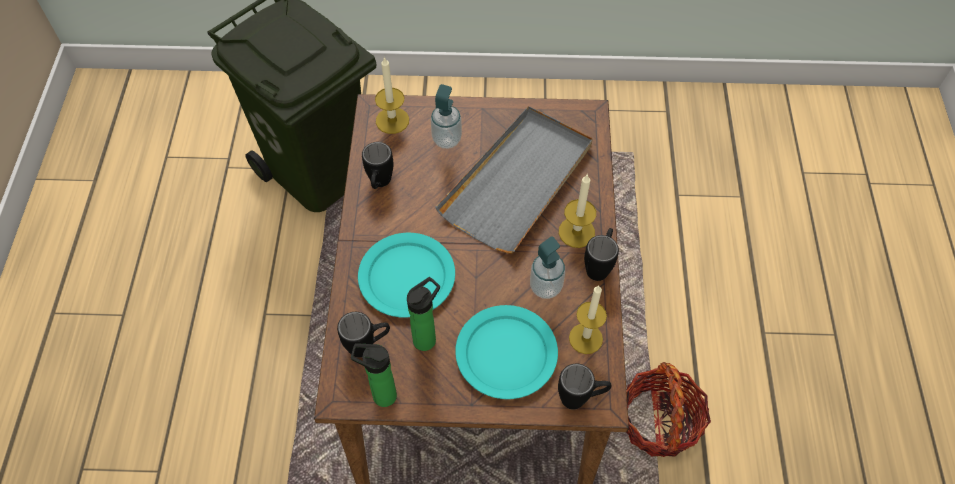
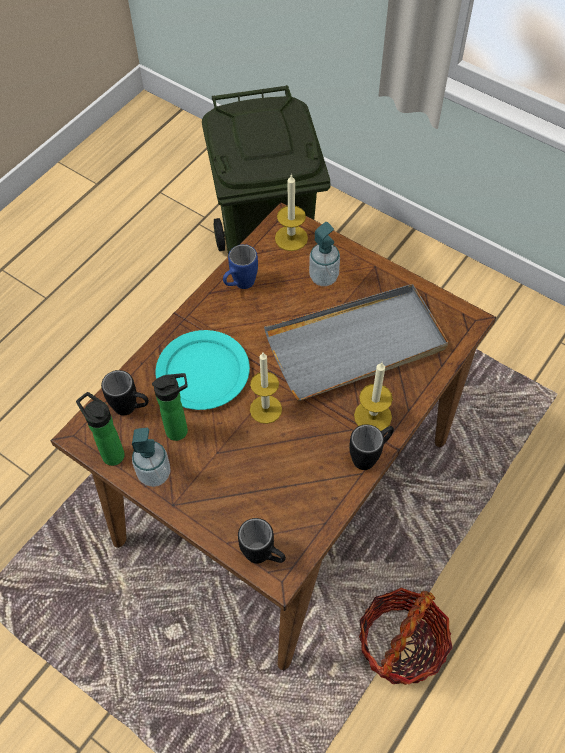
camera: 35 degrees right, 0 degrees up
black mug [362,142,394,189] -> blue mug [223,244,258,289]
turquoise plate [455,305,558,399] -> none
soap dispenser [530,236,565,299] -> soap dispenser moved to [132,428,171,487]
candle [569,286,607,354] -> candle moved to [250,352,282,424]

